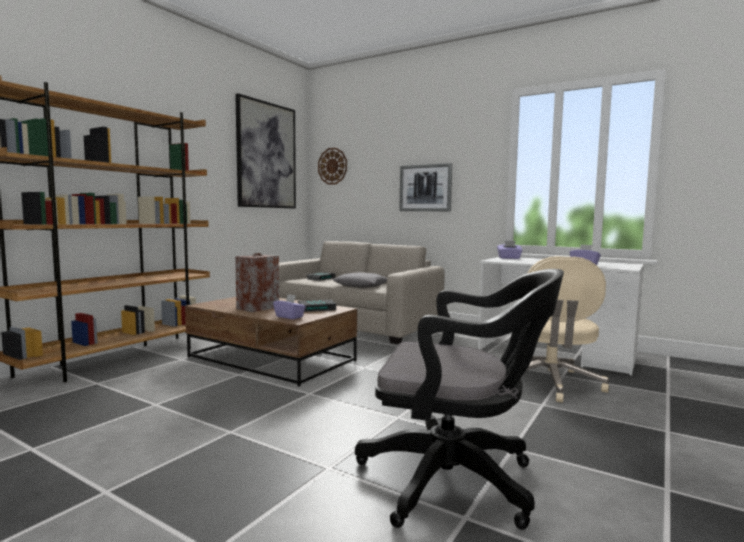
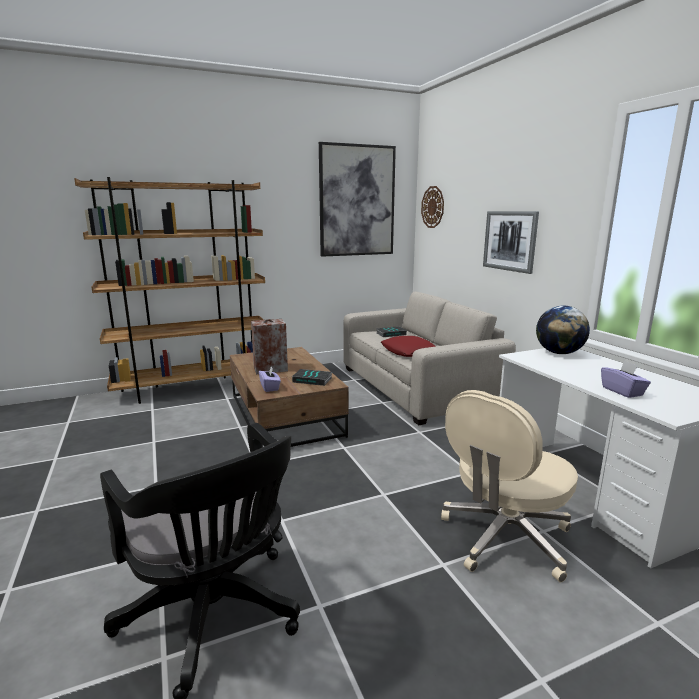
camera: 35 degrees right, 10 degrees up
grey pillow [333,272,387,288] -> red pillow [381,336,435,357]
purple tissue box [497,241,523,259] -> globe [536,306,590,354]

